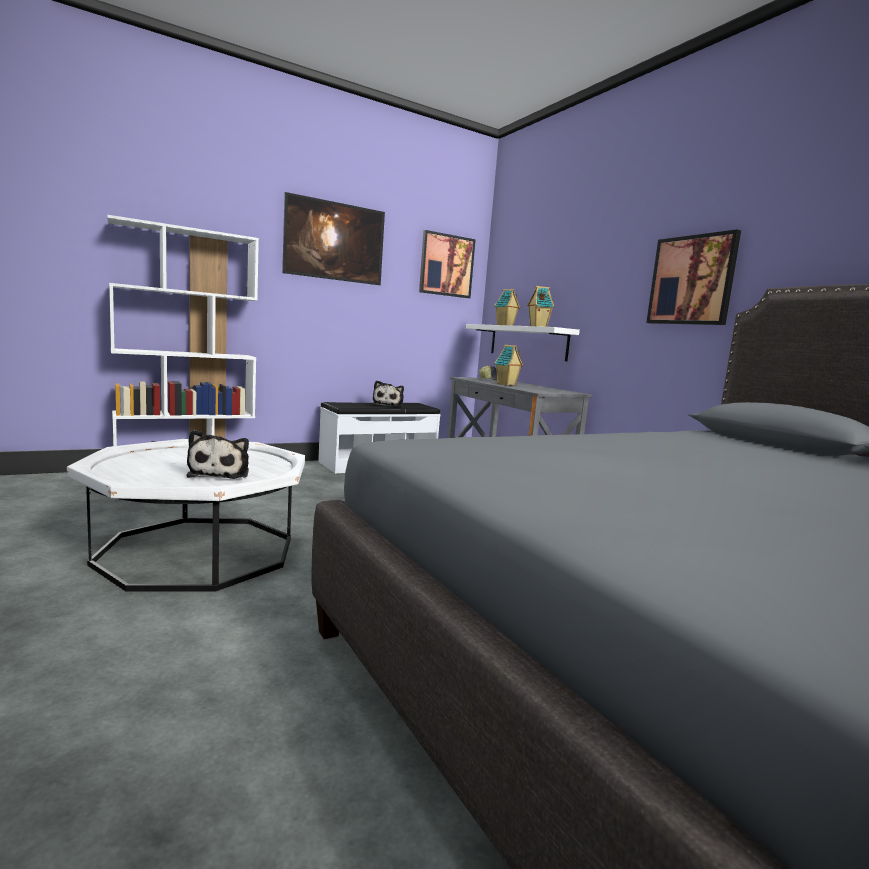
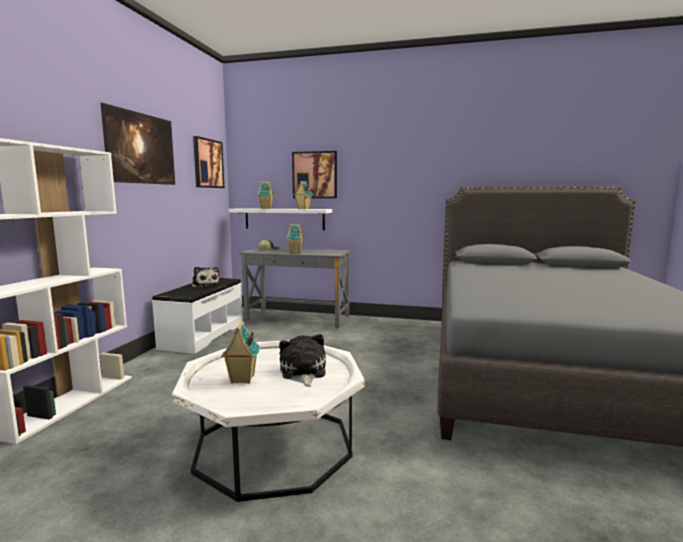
camera: 45 degrees left, 0 degrees up
plush toy [187,430,249,479] -> plush toy turned 135 degrees counterclockwise [279,334,326,387]
picture [646,229,741,325] -> picture moved to [292,151,337,198]
none -> toy house [221,321,260,384]

